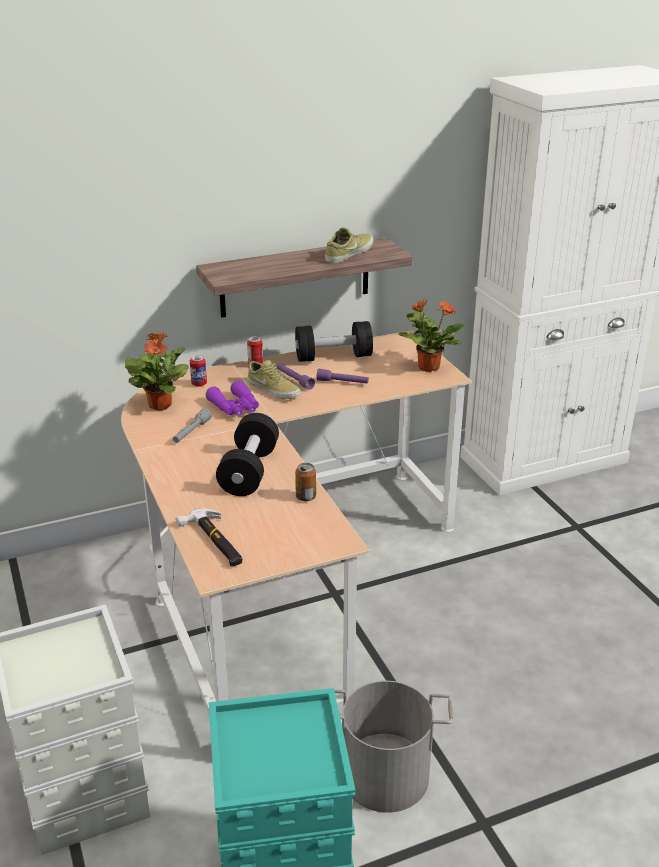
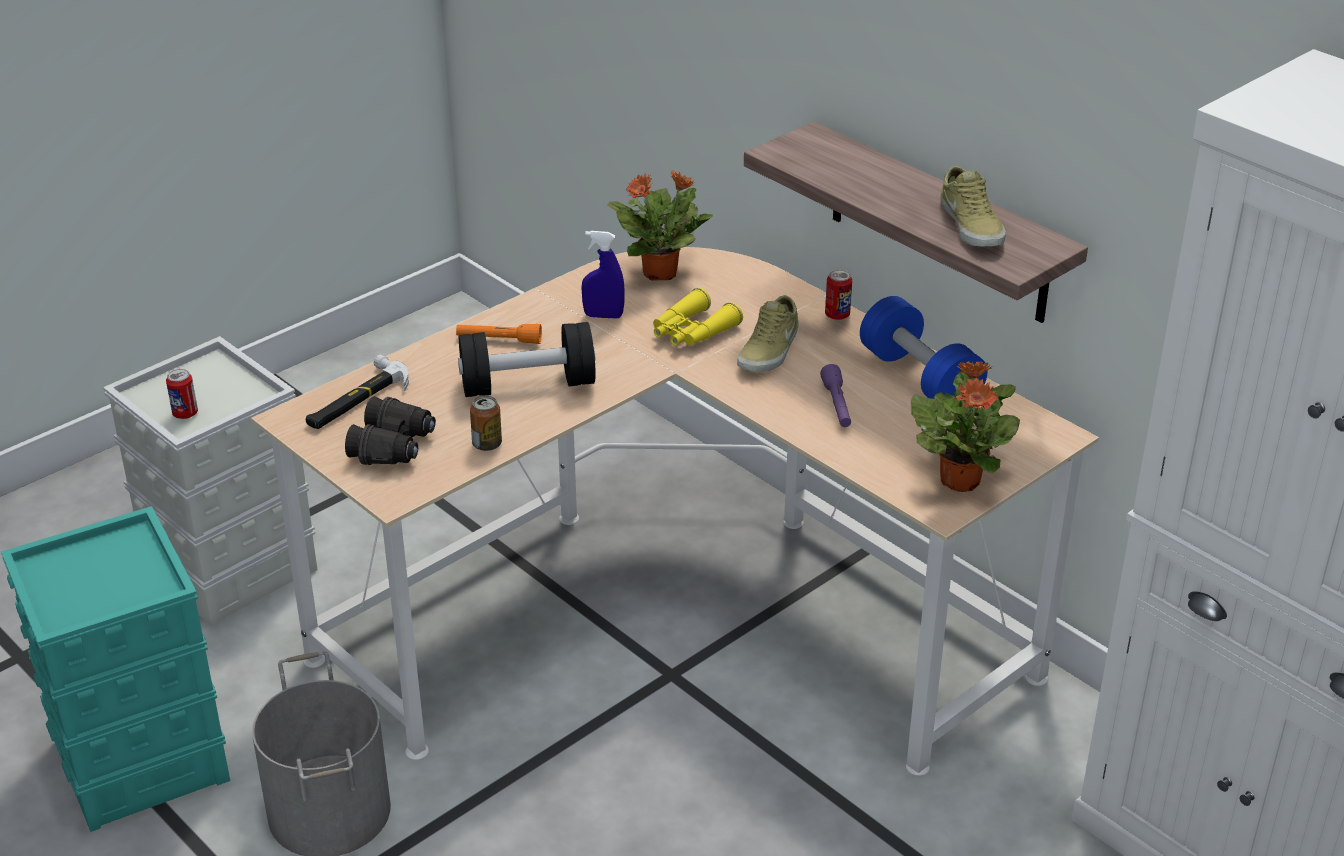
camera: 70 degrees right, 5 degrees up
grey flashlight [173,408,212,443] -> blue spray bottle [581,231,625,318]
can [190,355,207,387] -> can moved to [166,369,198,419]
purple binoculars [206,380,259,416] -> yellow binoculars [653,288,743,346]
purple flashlight [276,363,315,390] -> none
black dumbbell [295,321,373,362] -> blue dumbbell [860,296,987,399]
beige shoe [325,227,374,263] -> beige shoe turned 60 degrees clockwise [941,166,1006,247]
none -> black binoculars [345,396,436,465]
none -> orange flashlight [456,324,542,344]

